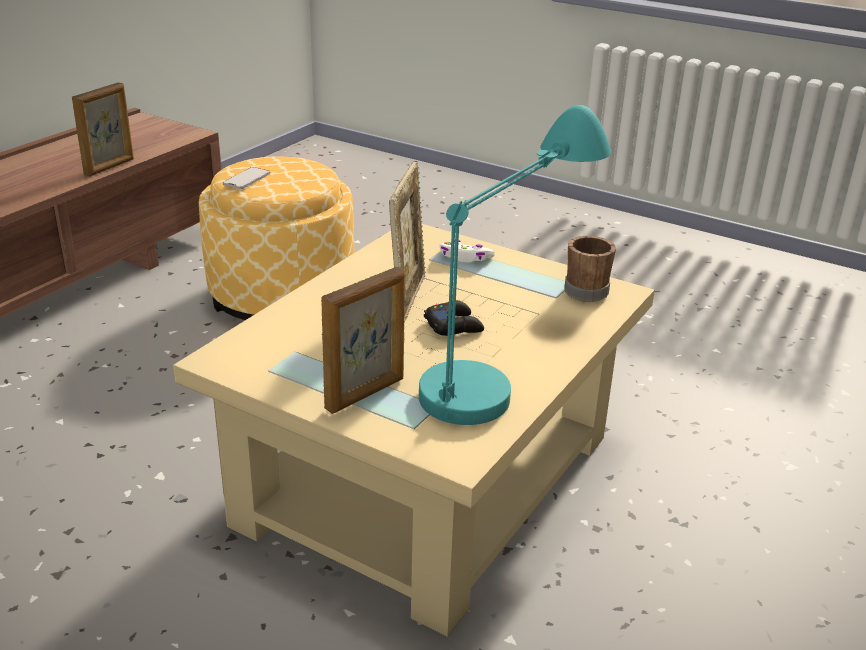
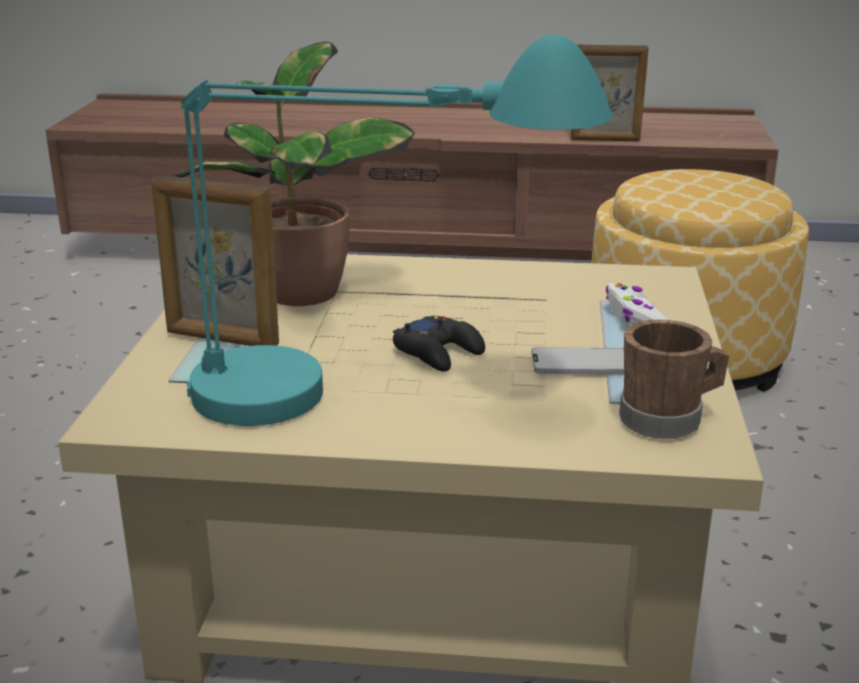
camera: 65 degrees right, 5 degrees down
phone [223,167,270,189] -> phone moved to [531,347,624,374]
picture frame [389,161,426,323] -> none
none -> potted plant [171,42,415,306]

